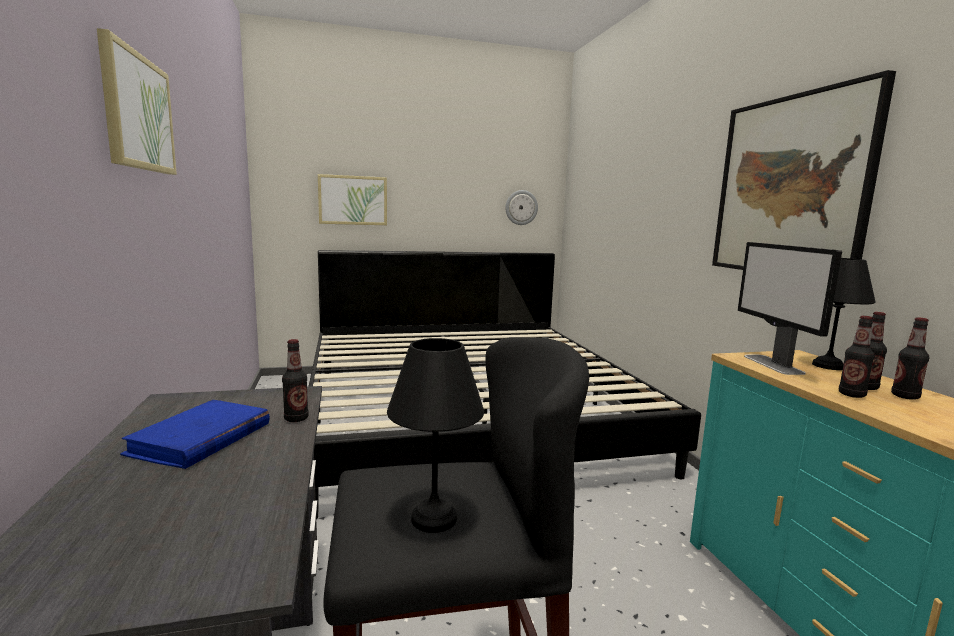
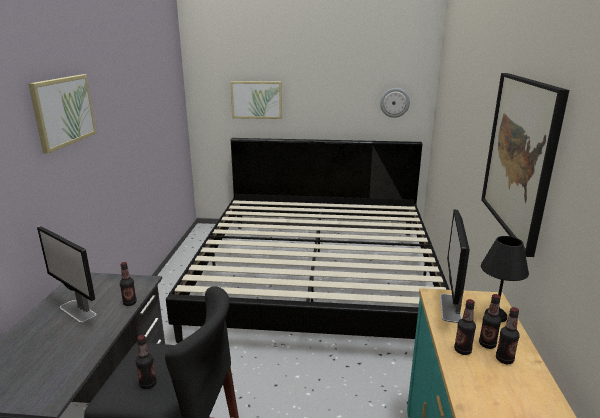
camera: 20 degrees right, 10 degrees up
blue book [120,400,270,469] -> monitor [37,226,97,323]
black table lamp [387,338,484,533] -> bottle [136,335,157,389]

